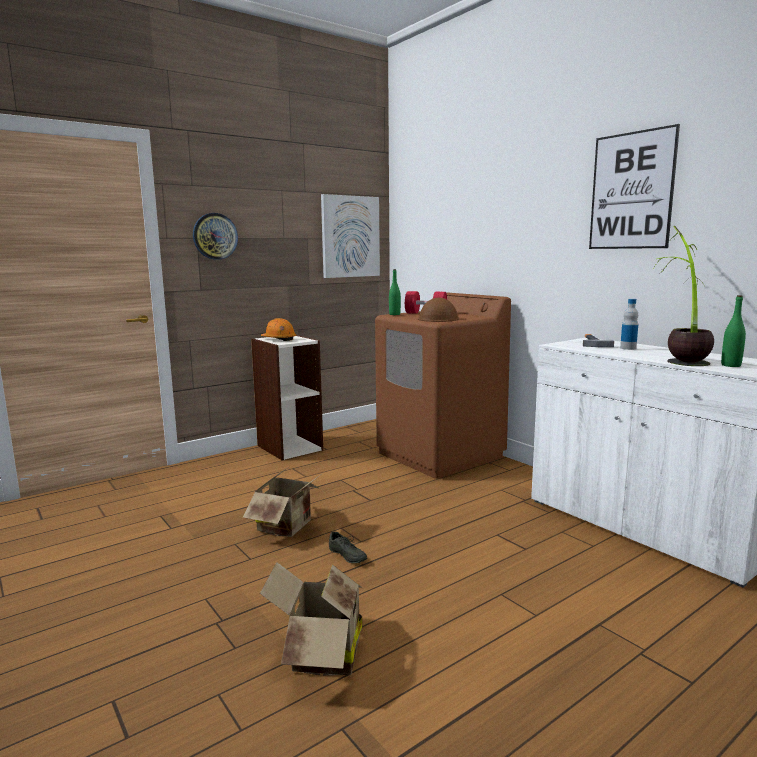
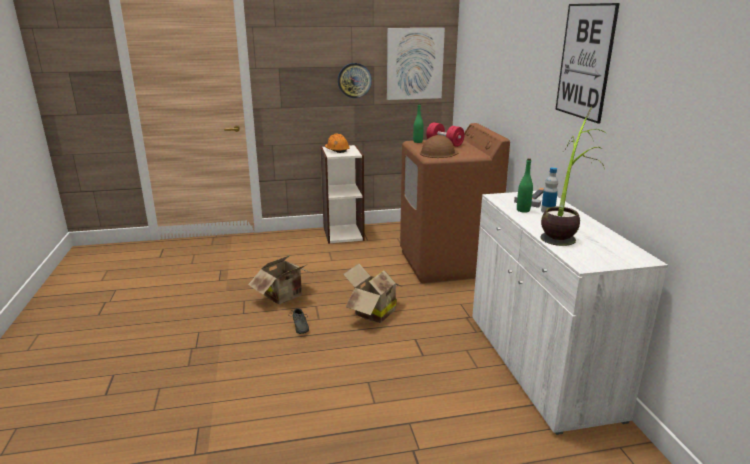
camera: 25 degrees right, 10 degrees up
wall clock [193,213,238,260] -> wall clock moved to [338,63,372,98]
cardboard box [260,562,363,676] -> cardboard box moved to [343,264,403,323]
green bottle [721,295,746,367] -> green bottle moved to [517,158,533,213]

